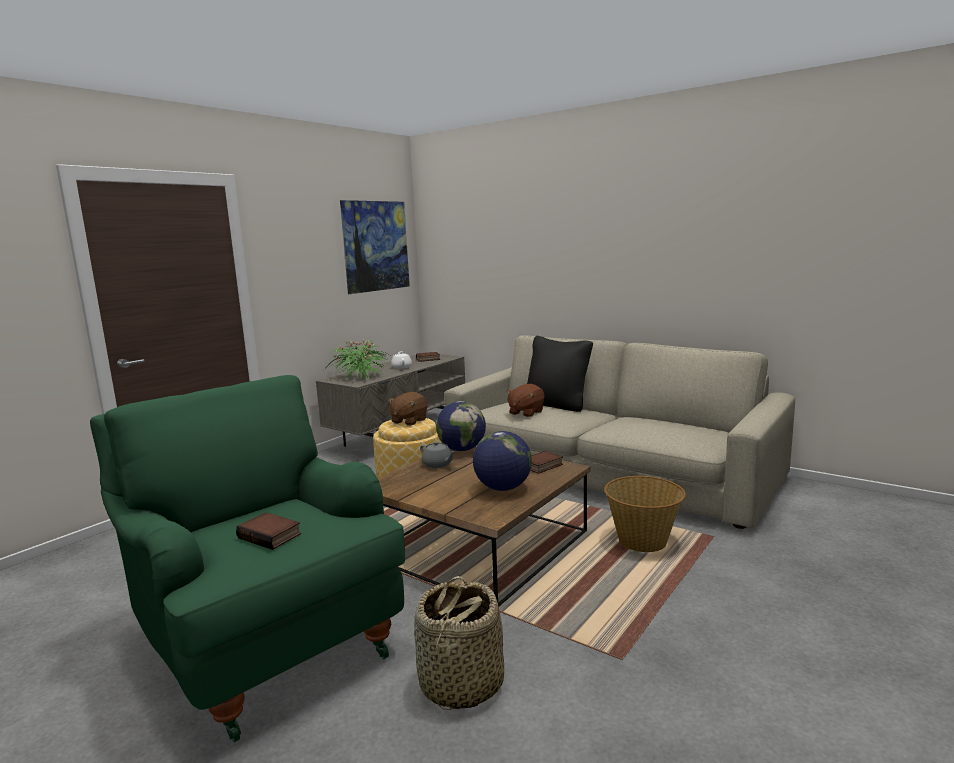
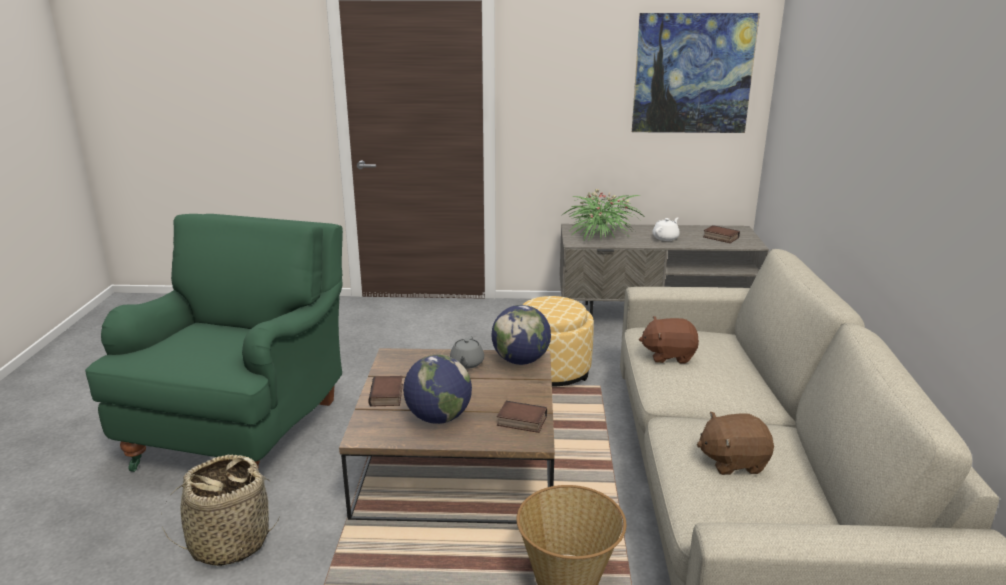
camera: 55 degrees right, 10 degrees up
book [236,512,301,550] -> book moved to [368,376,403,407]
brown plush toy [388,392,428,426] -> brown plush toy moved to [697,412,774,475]
black pillow [527,336,593,412] -> none

